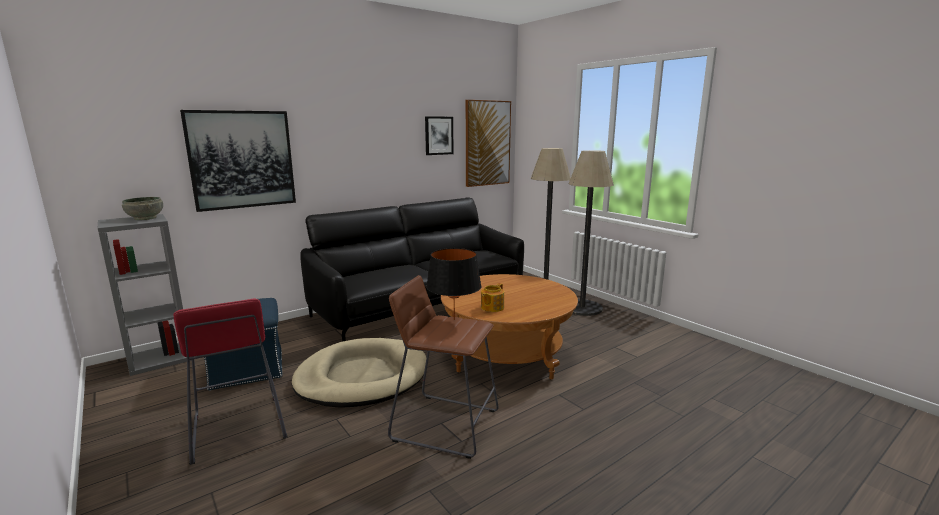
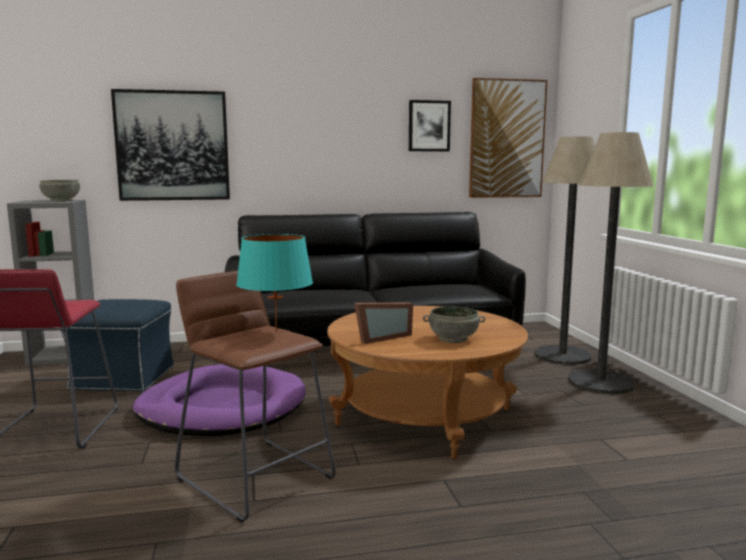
camera: 25 degrees right, 5 degrees down
beige dog bed [292,338,427,408] -> purple dog bed [132,364,305,436]
black table lamp [426,248,482,320] -> turquoise table lamp [236,234,313,332]
teapot [481,283,504,312] -> picture frame [354,303,413,344]
none -> grey bowl [423,306,485,343]

